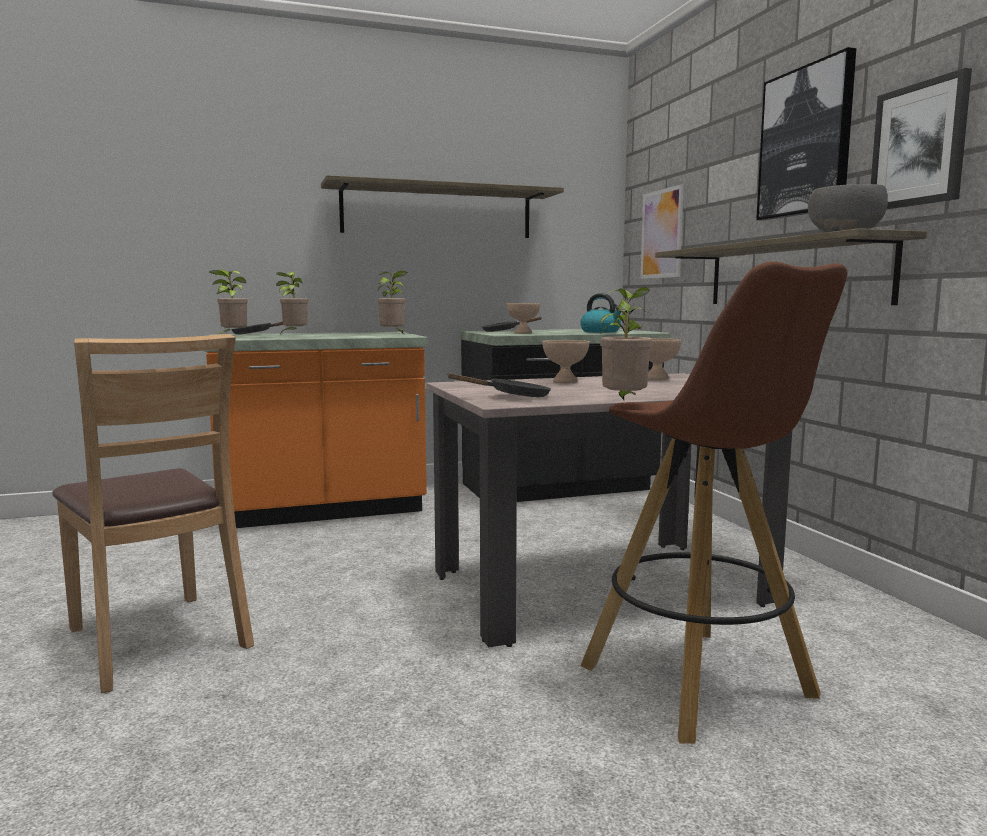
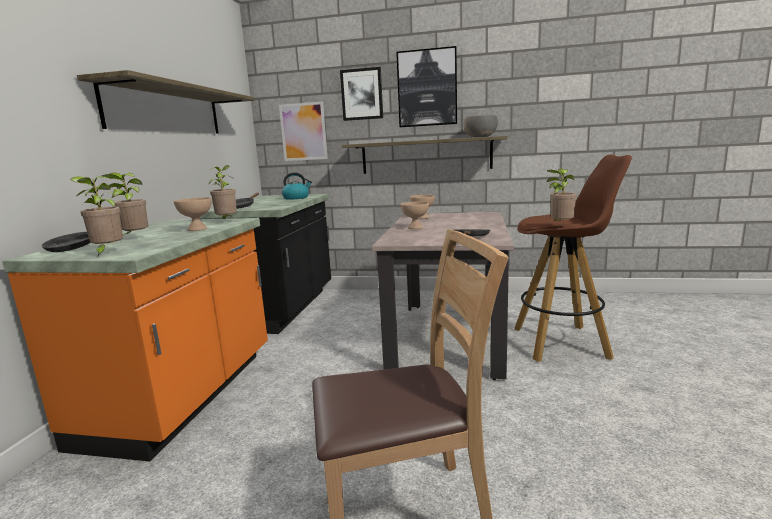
camera: 60 degrees left, 5 degrees up
beige bowl [506,303,541,334] -> beige bowl moved to [174,197,212,231]
picture [871,68,972,209] -> picture moved to [340,67,383,121]

